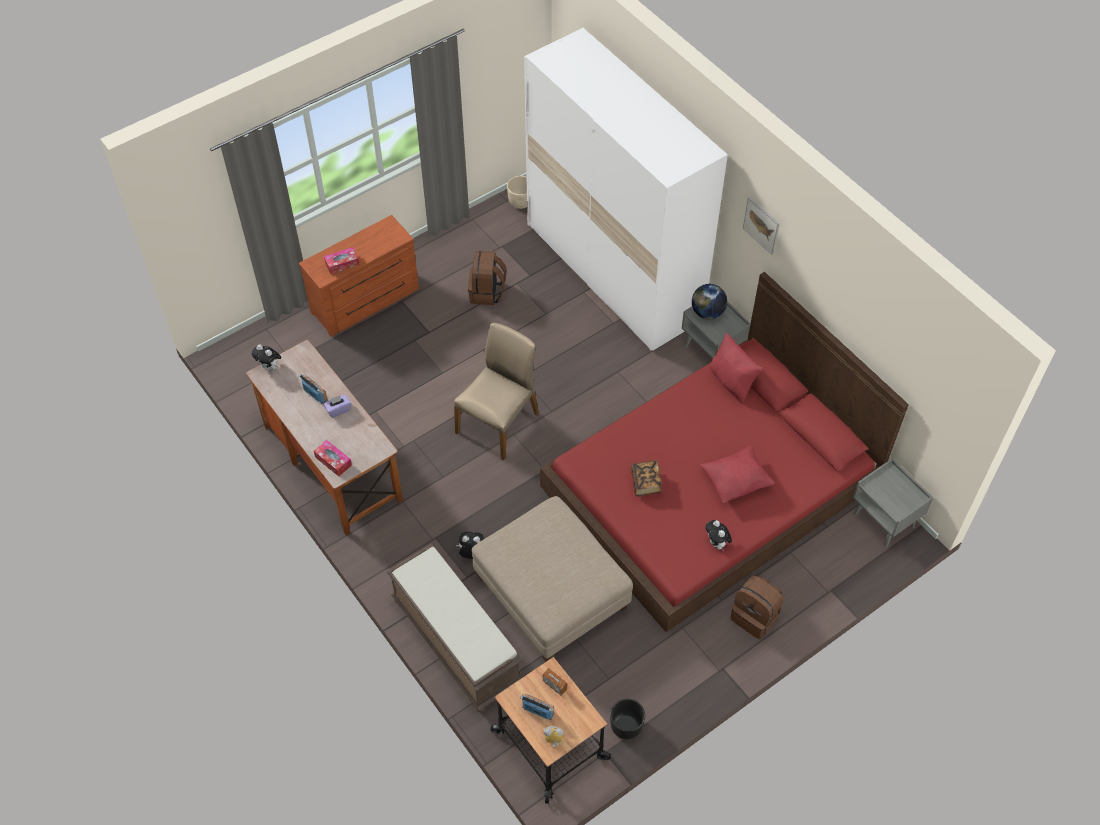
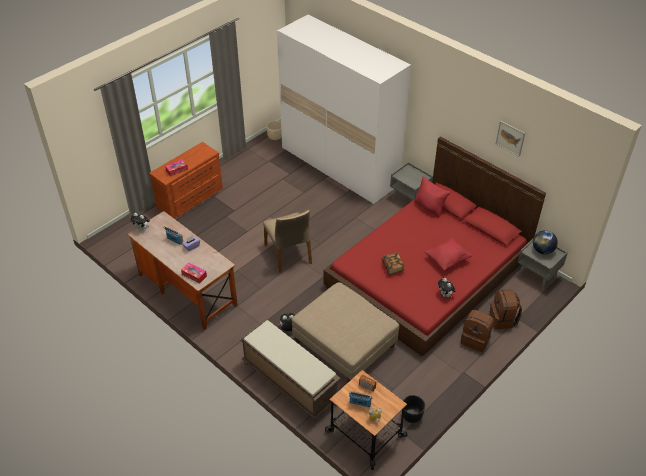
camera: 10 degrees left, 10 degrees down
beige chair [454,323,539,461] -> beige chair turned 135 degrees clockwise [263,210,312,272]
brown backpack [468,251,507,305] -> brown backpack moved to [490,289,522,329]
globe [692,284,727,319] -> globe moved to [533,230,558,254]
picture [743,197,780,255] -> picture moved to [496,121,525,157]

